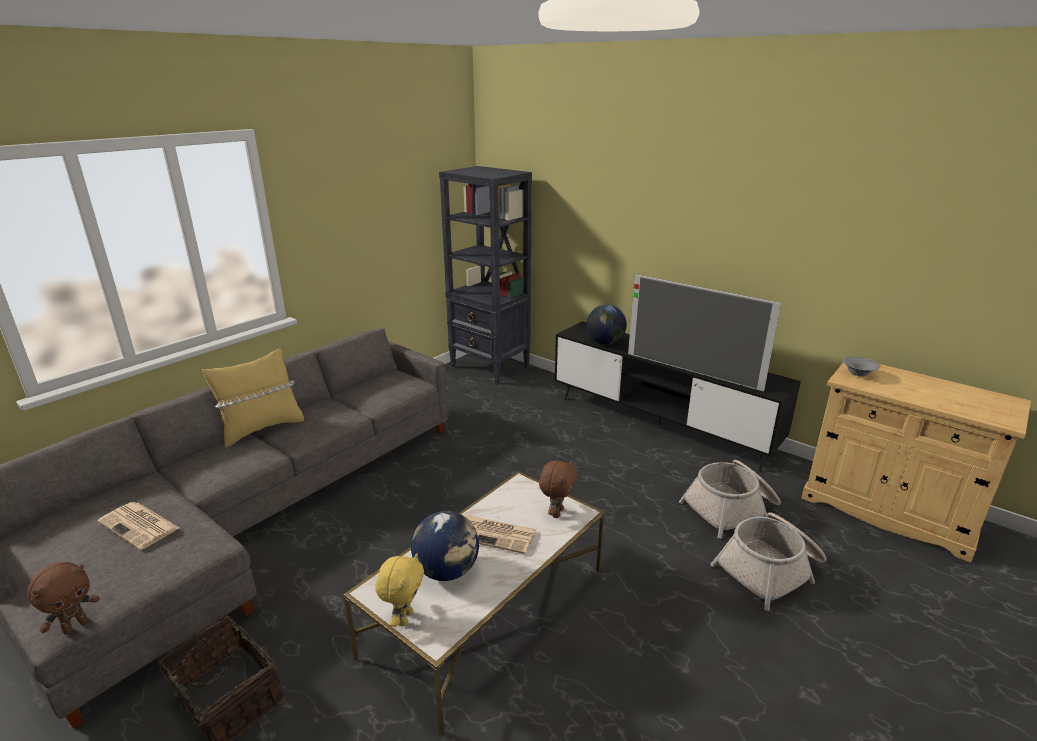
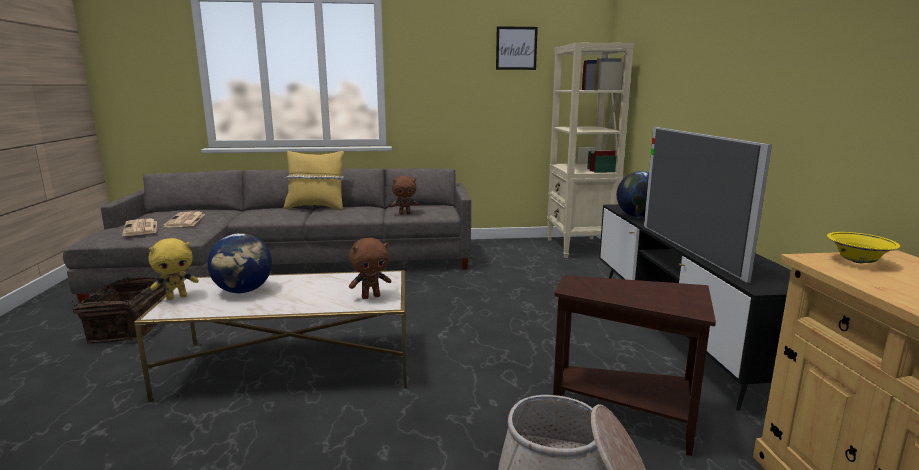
camera: 45 degrees right, 10 degrees down
brown plush toy [27,562,100,635] -> brown plush toy moved to [391,175,418,214]
black bookcase [439,166,532,384] -> beige bookcase [547,43,634,258]
newspaper [465,515,536,554] -> newspaper moved to [122,219,157,236]
basket [679,460,781,538] -> brown side table [553,275,716,456]
grey bowl [842,356,880,376] -> yellow bowl [827,232,900,263]
none -> picture [496,26,538,70]

